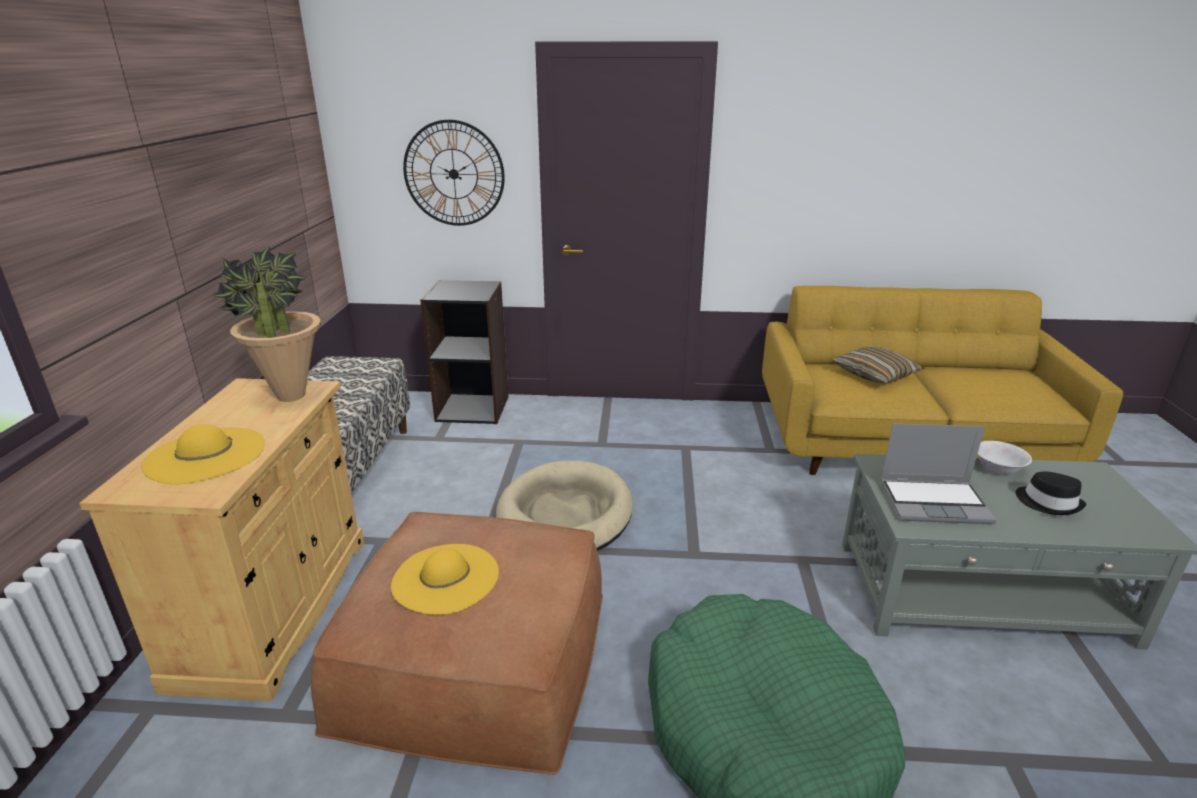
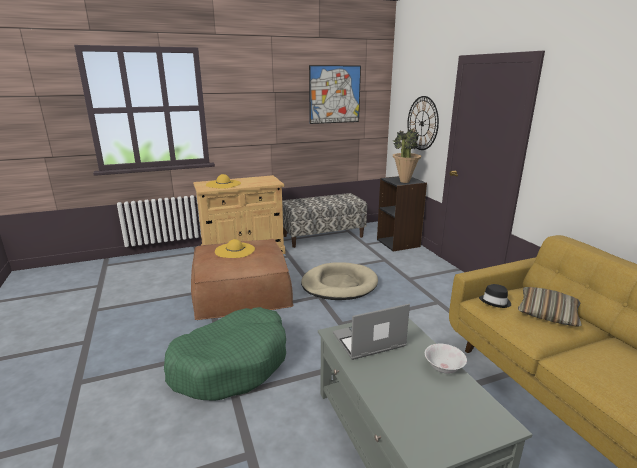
camera: 65 degrees right, 5 degrees down
potted plant [212,246,321,402] -> potted plant moved to [393,129,421,183]
laptop [880,423,997,524] -> laptop turned 90 degrees clockwise [333,304,410,360]
black hat [1016,472,1086,515] -> black hat moved to [479,284,511,308]
none -> picture [309,65,361,124]

